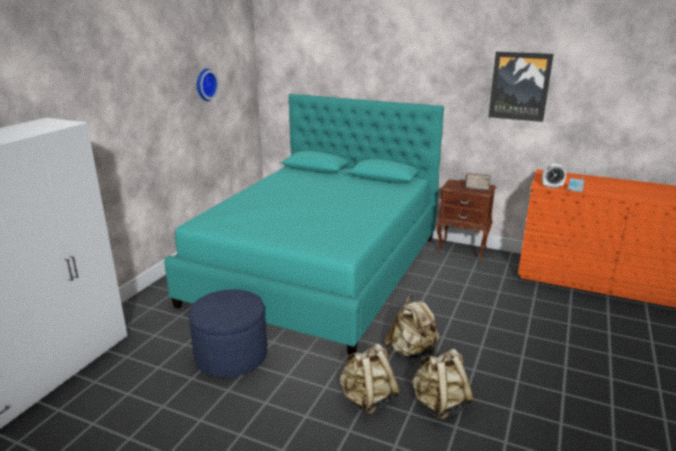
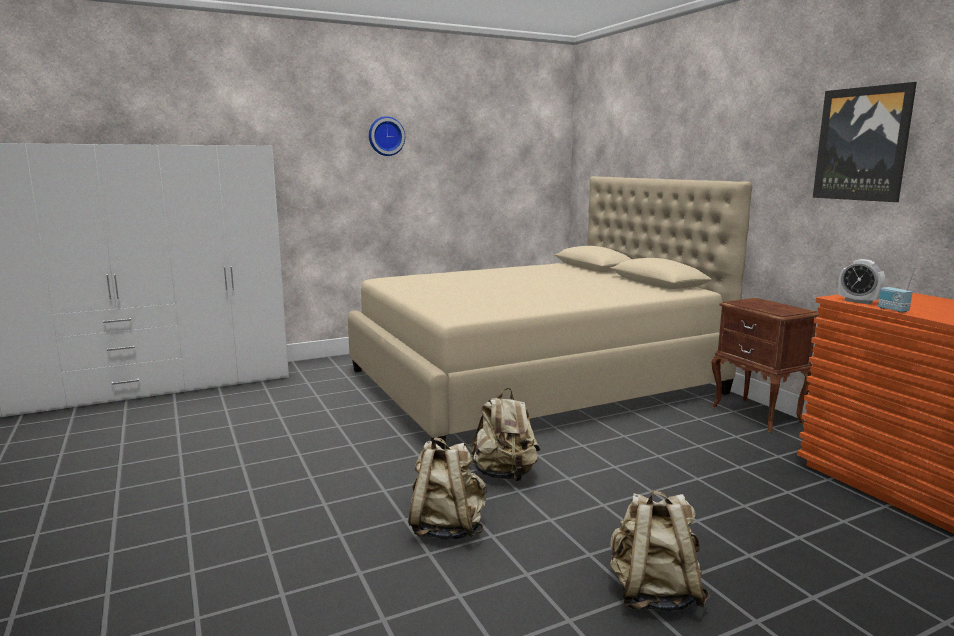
camera: 40 degrees right, 10 degrees down
turquoise bed [164,94,444,355] -> beige bed [348,176,752,450]
blue ottoman [189,289,267,378] -> none
wall clock [197,69,219,101] -> wall clock moved to [369,116,405,156]
beige backpack [340,344,400,415] -> beige backpack moved to [610,490,710,612]
radio [465,173,491,190] -> none

